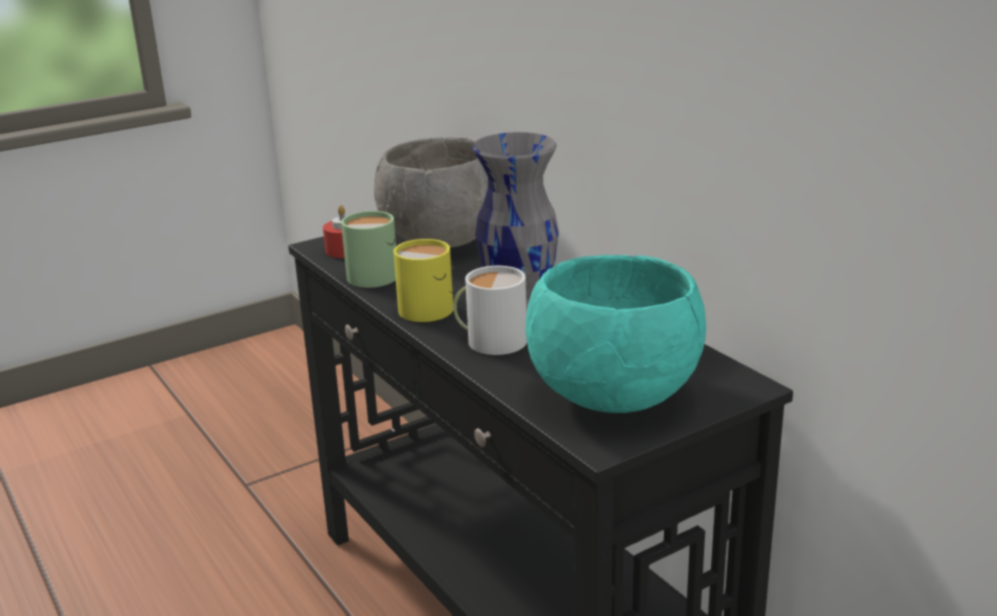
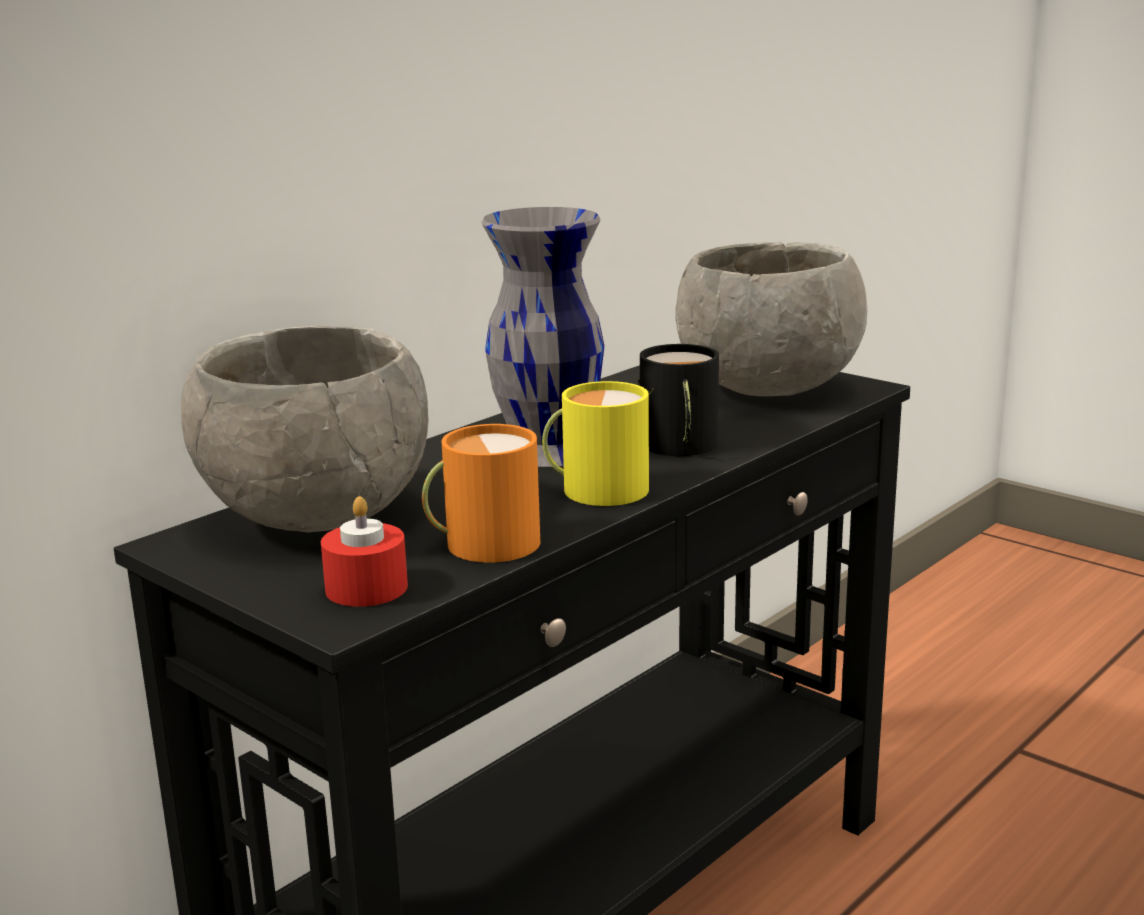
camera: 105 degrees left, 5 degrees down
green mug [341,211,396,288] -> orange mug [422,424,540,563]
white mug [453,266,527,355] -> black mug [638,344,719,456]
turquoise bowl [525,255,706,413] -> grey bowl [675,242,867,396]

